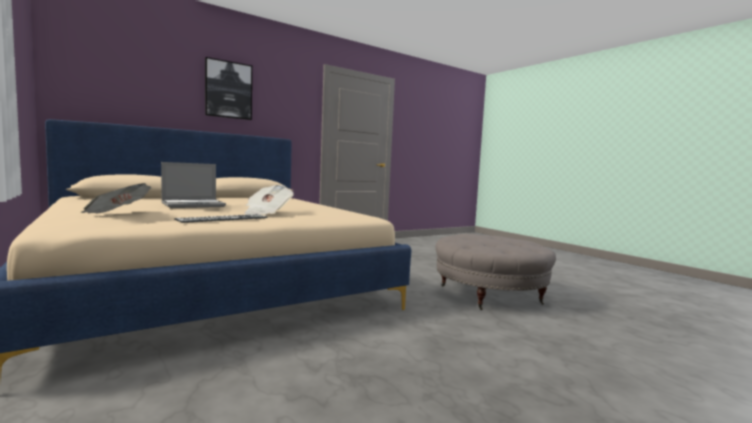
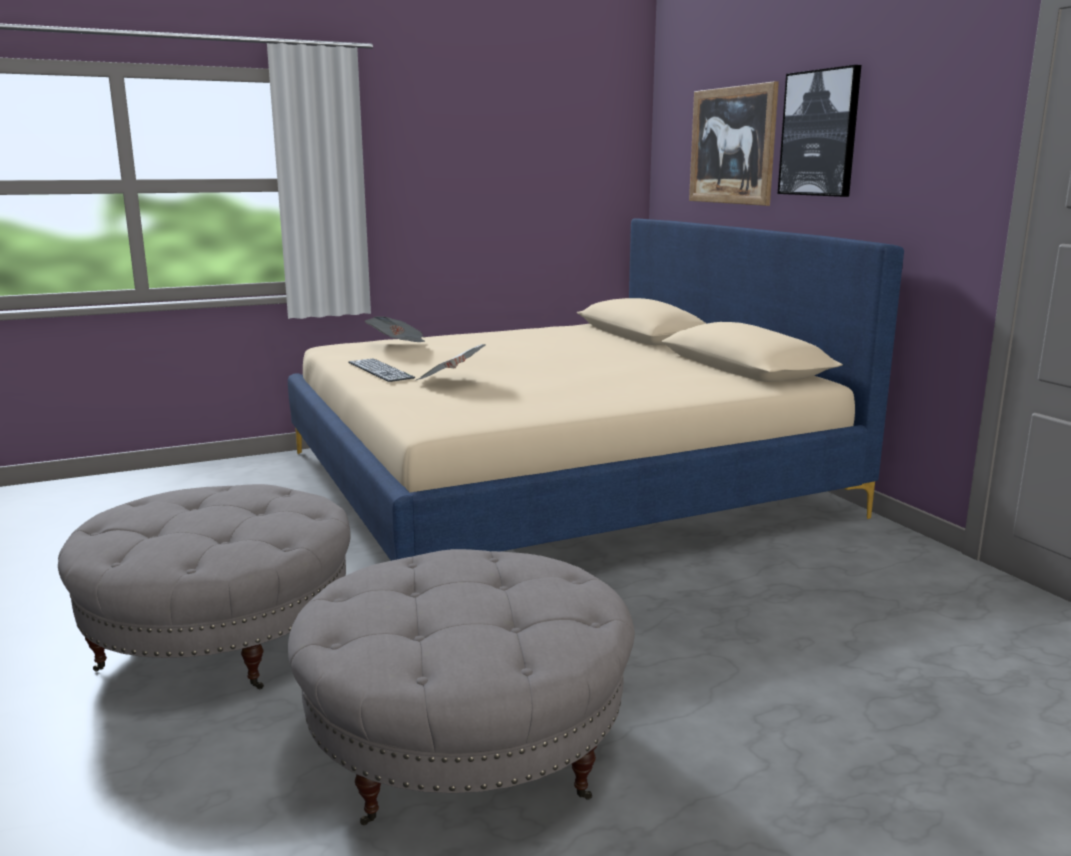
camera: 100 degrees right, 10 degrees up
laptop [161,162,226,208] -> none
none -> grey ottoman [58,484,351,689]
none -> picture [689,81,779,206]

